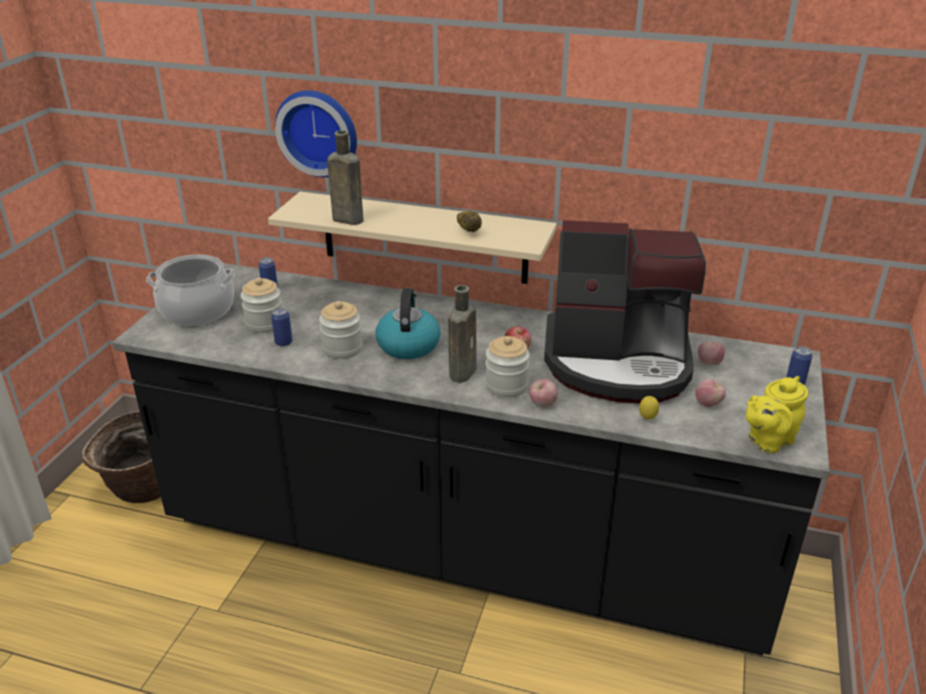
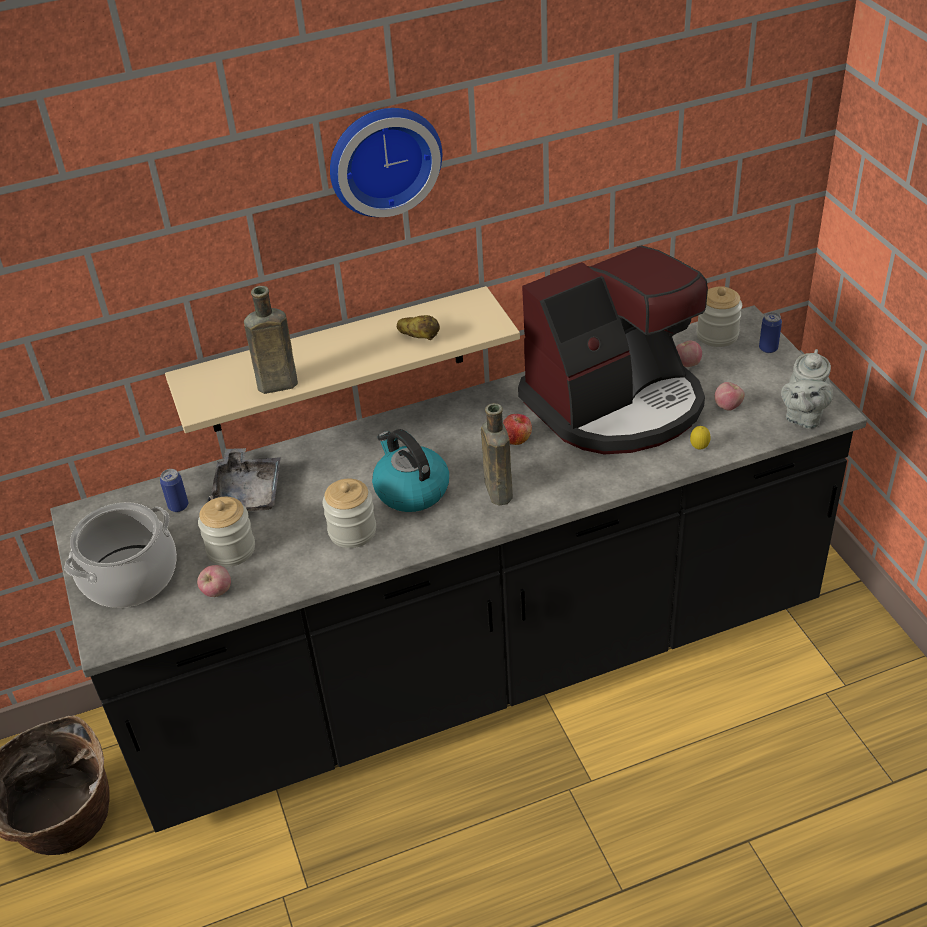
camera: 35 degrees left, 10 degrees up
can [271,307,292,346] -> none
wall clock [275,90,357,177] -> wall clock moved to [330,108,442,217]
jar [485,336,530,398] -> jar moved to [696,286,742,347]
apple [529,379,558,407] -> apple moved to [197,565,231,597]
yellow teapot [746,376,809,453] -> grey teapot [781,349,833,429]
none -> grey tray [207,448,281,511]

